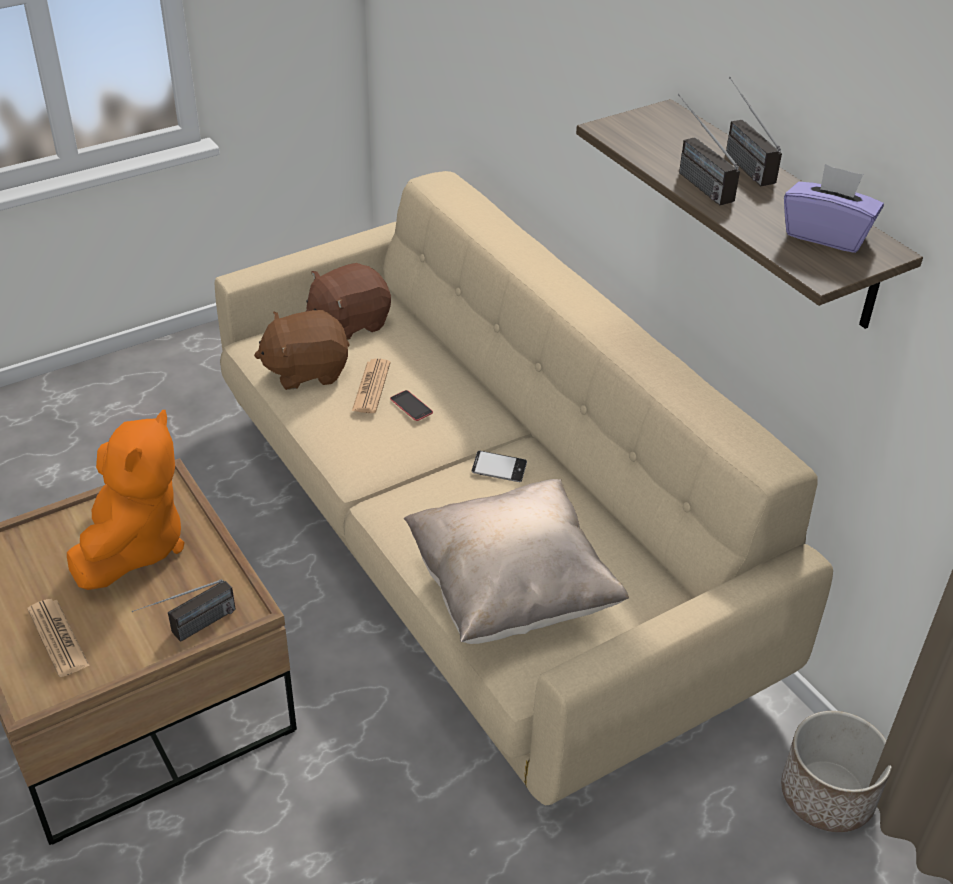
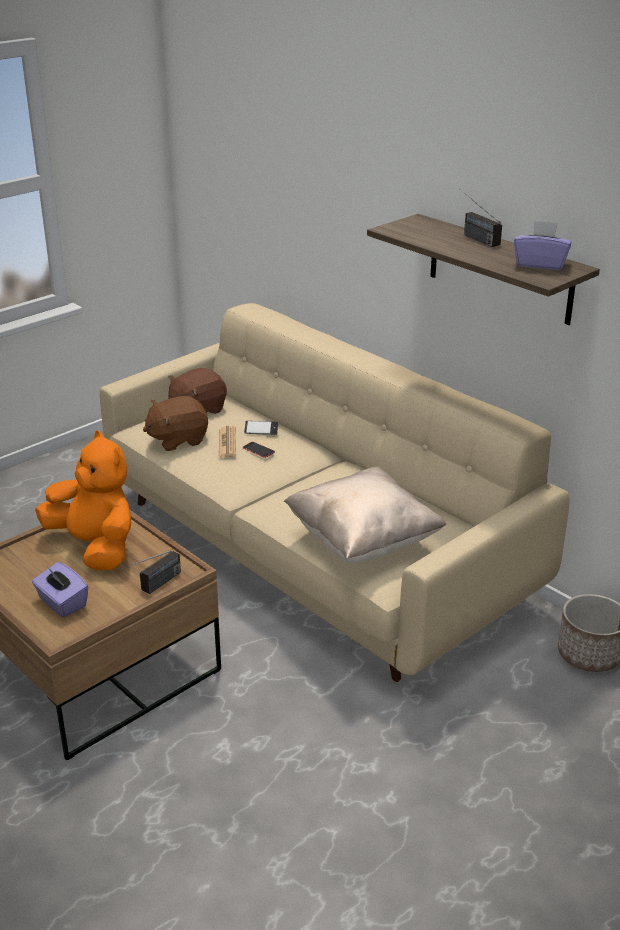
camera: 10 degrees left, 10 degrees down
newspaper [27,599,90,677] -> purple tissue box [32,562,88,617]
orange plush toy [67,410,185,590] -> orange plush toy turned 45 degrees counterclockwise [35,431,131,571]
phone [472,451,527,482] -> phone moved to [244,421,278,435]
radio [678,94,740,205] -> none

